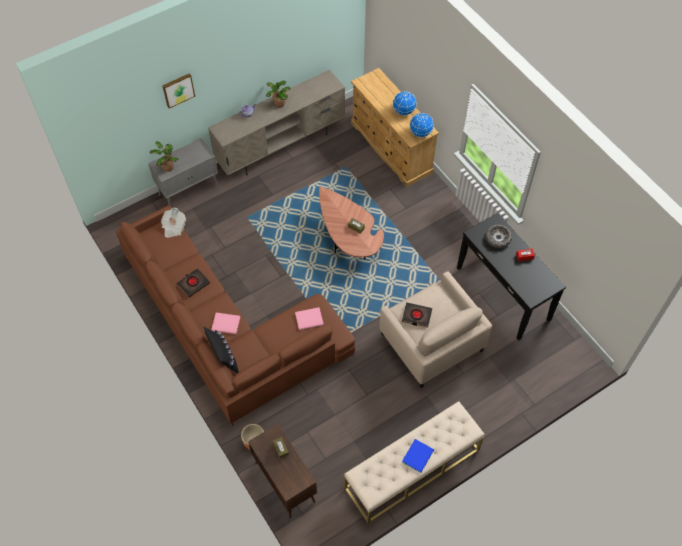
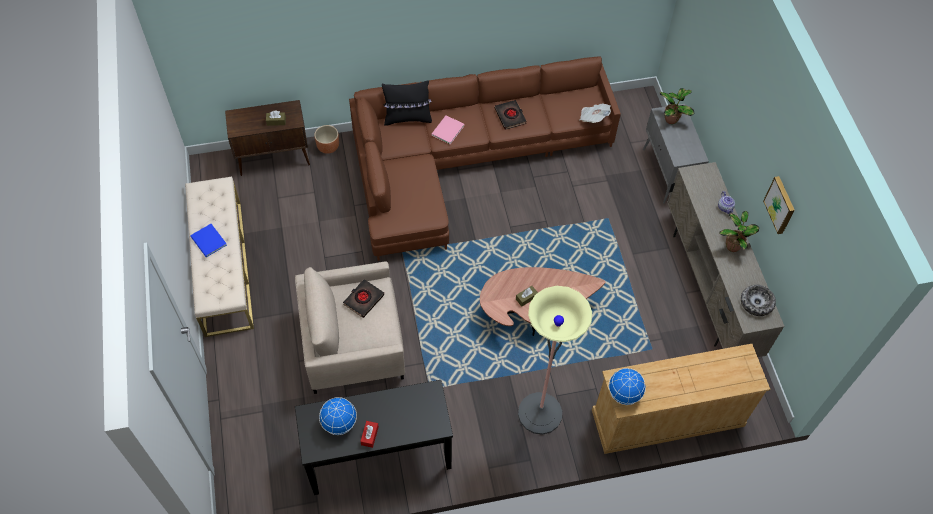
camera: 110 degrees right, 0 degrees up
picture [162,73,195,109] -> picture moved to [763,176,795,234]
pink book [295,307,324,330] -> none
globe [393,91,417,115] -> globe moved to [319,397,357,435]
bowl [486,225,512,248] -> bowl moved to [741,285,776,316]
none -> floor lamp [518,286,592,435]

